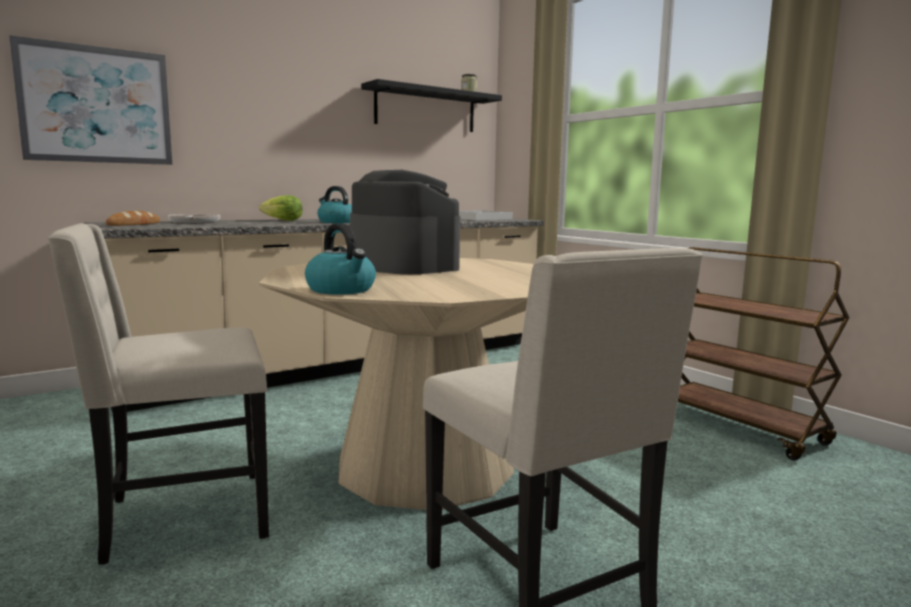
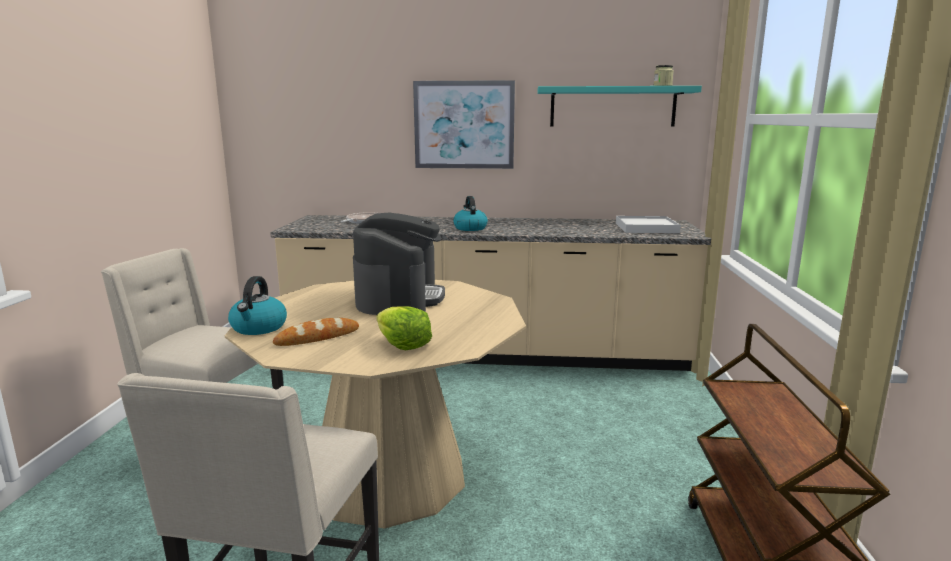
camera: 40 degrees right, 5 degrees up
picture [9,35,172,165] -> picture moved to [413,80,515,169]
bread [106,211,160,226] -> bread moved to [273,318,359,346]
lettuce [259,195,303,221] -> lettuce moved to [376,306,432,350]
black shelf [361,79,502,132] -> turquoise shelf [537,86,702,127]

